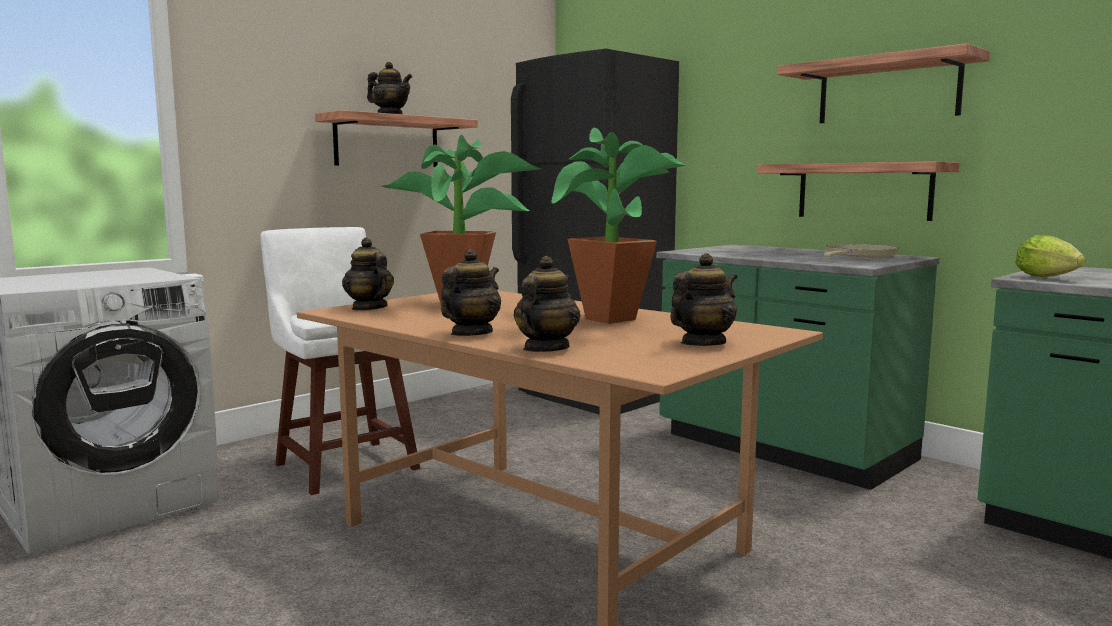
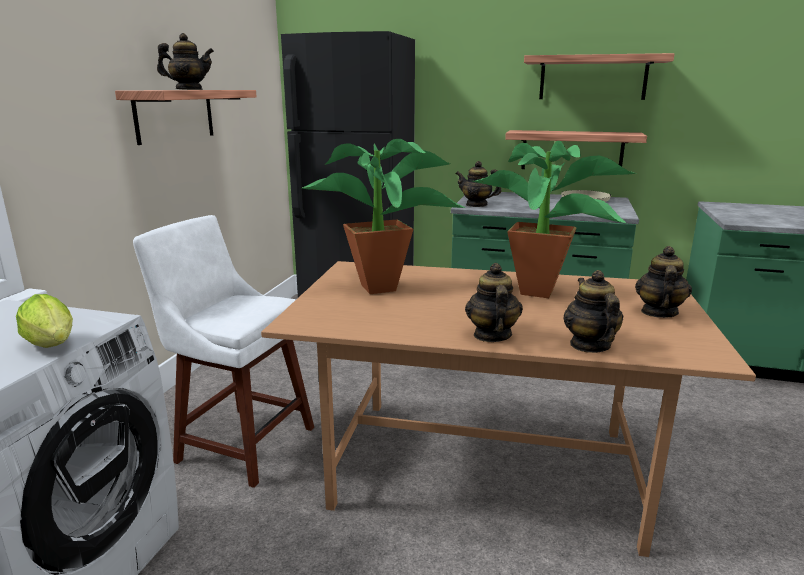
camera: 30 degrees left, 10 degrees up
teapot [342,238,394,311] -> teapot moved to [456,161,501,207]
lettuce [1015,235,1086,277] -> lettuce moved to [16,294,73,348]

